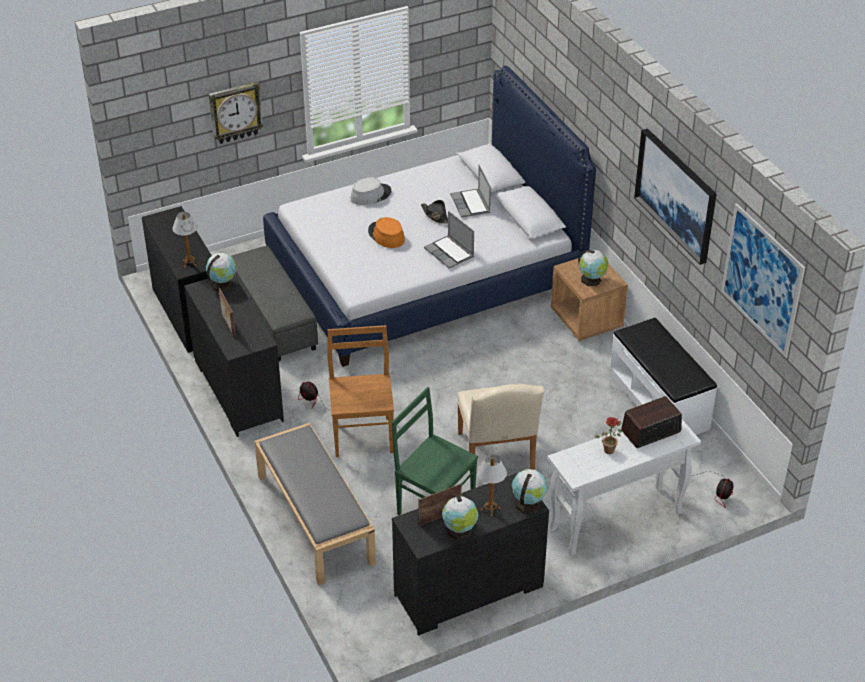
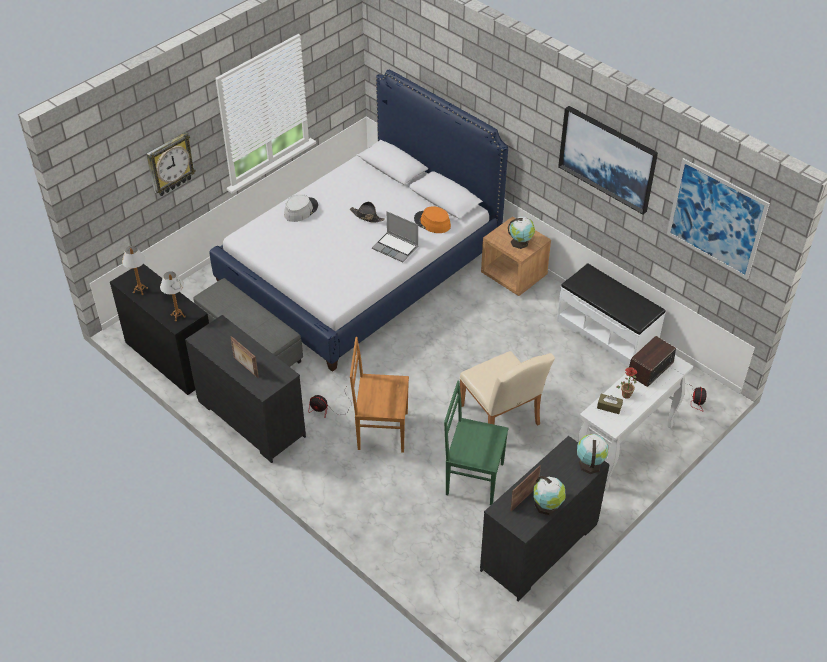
camera: 20 degrees left, 5 degrees up
globe [206,253,237,292] -> none
grey bench [254,423,376,585] -> none
brown chair [328,325,394,457] -> brown chair turned 60 degrees counterclockwise [350,337,409,453]
orange hat [368,217,405,248] -> orange hat moved to [414,206,451,233]
laptop [450,165,491,218] -> none
table lamp [477,454,507,516] -> table lamp moved to [122,246,148,295]
none -> brown tissue box [597,394,623,414]

